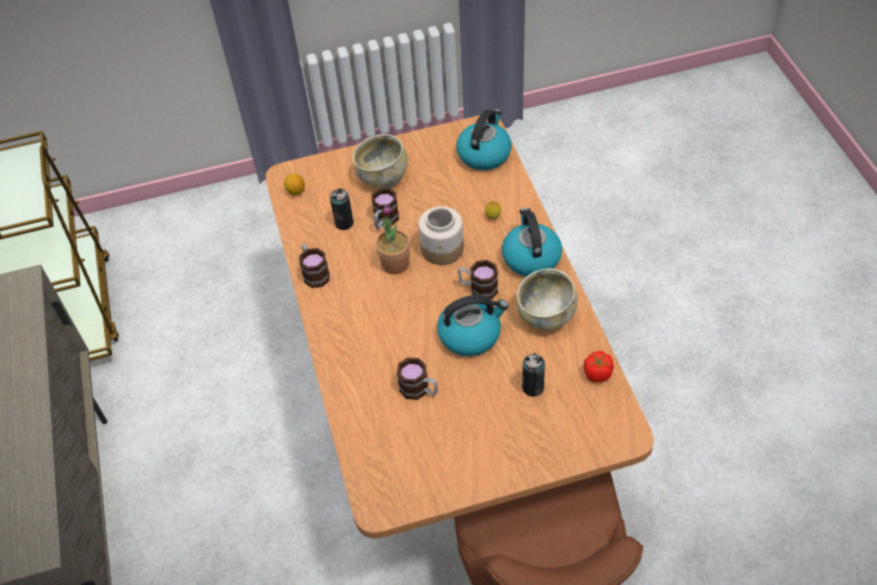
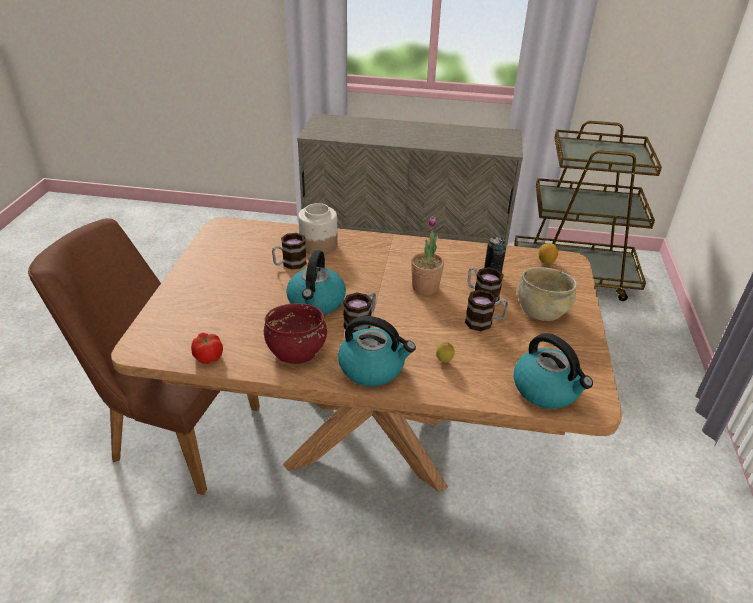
camera: 110 degrees right, 15 degrees down
mug [299,244,330,288] -> mug moved to [465,290,508,331]
jar [419,206,464,265] -> jar moved to [298,203,338,255]
beige bowl [517,268,578,331] -> red bowl [264,303,327,364]
can [522,353,545,397] -> none

